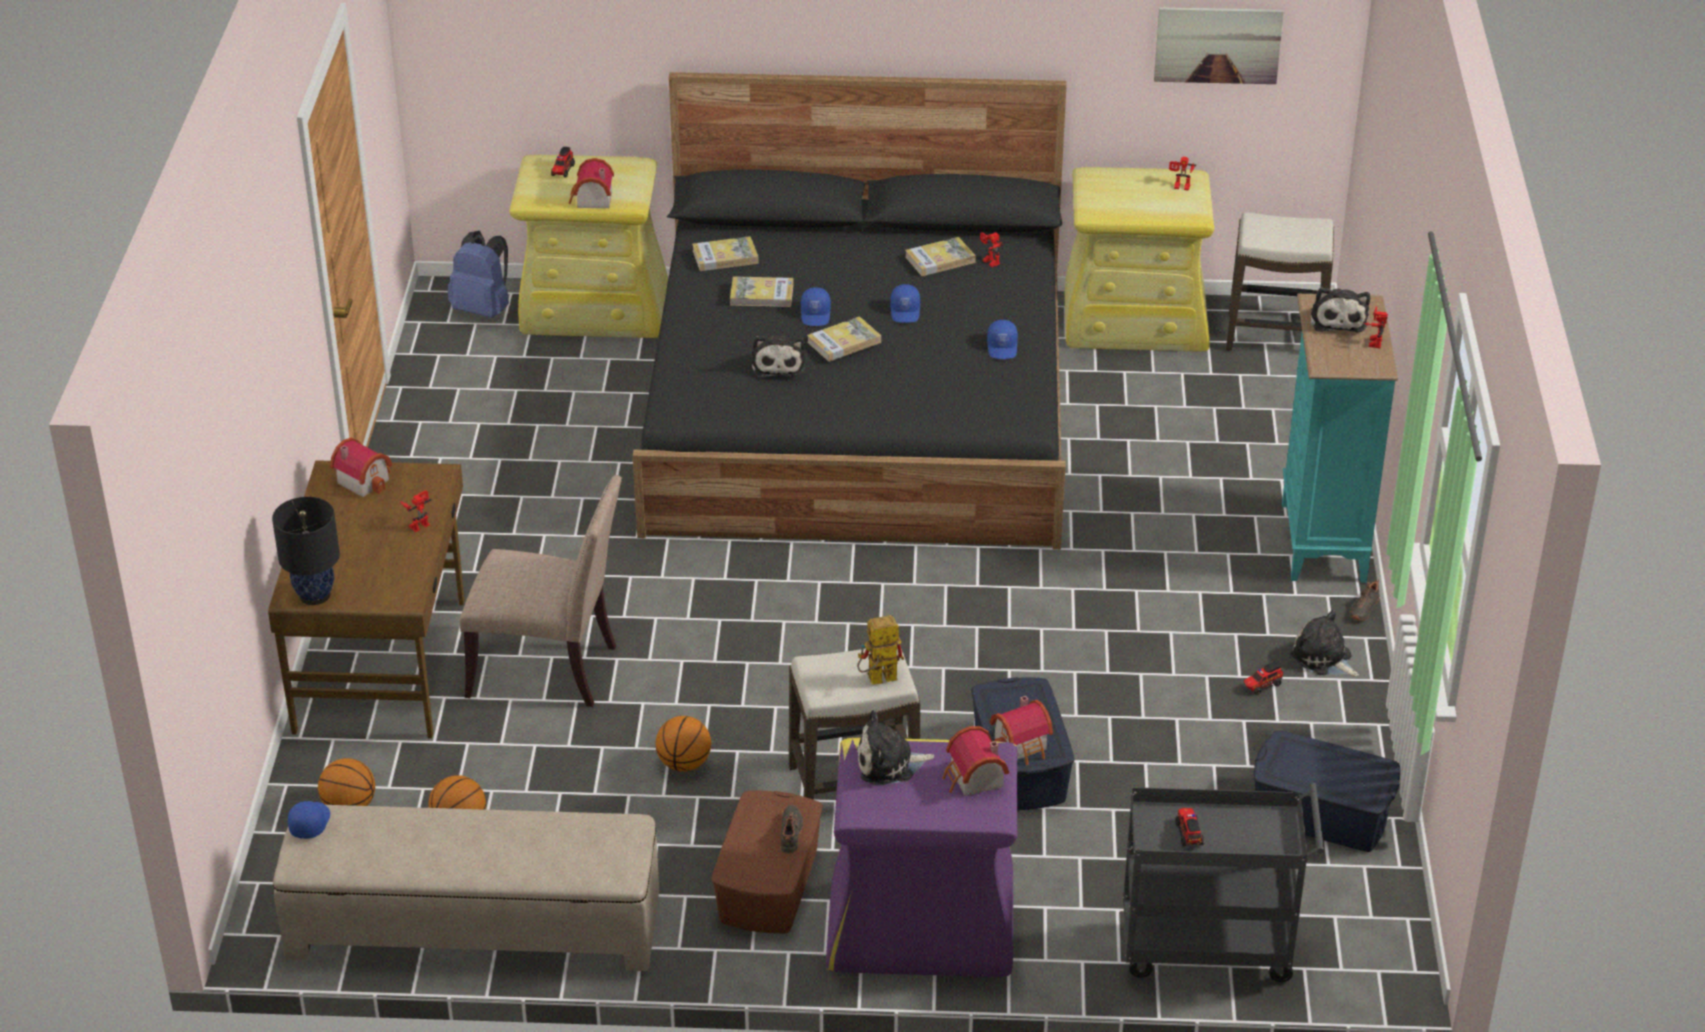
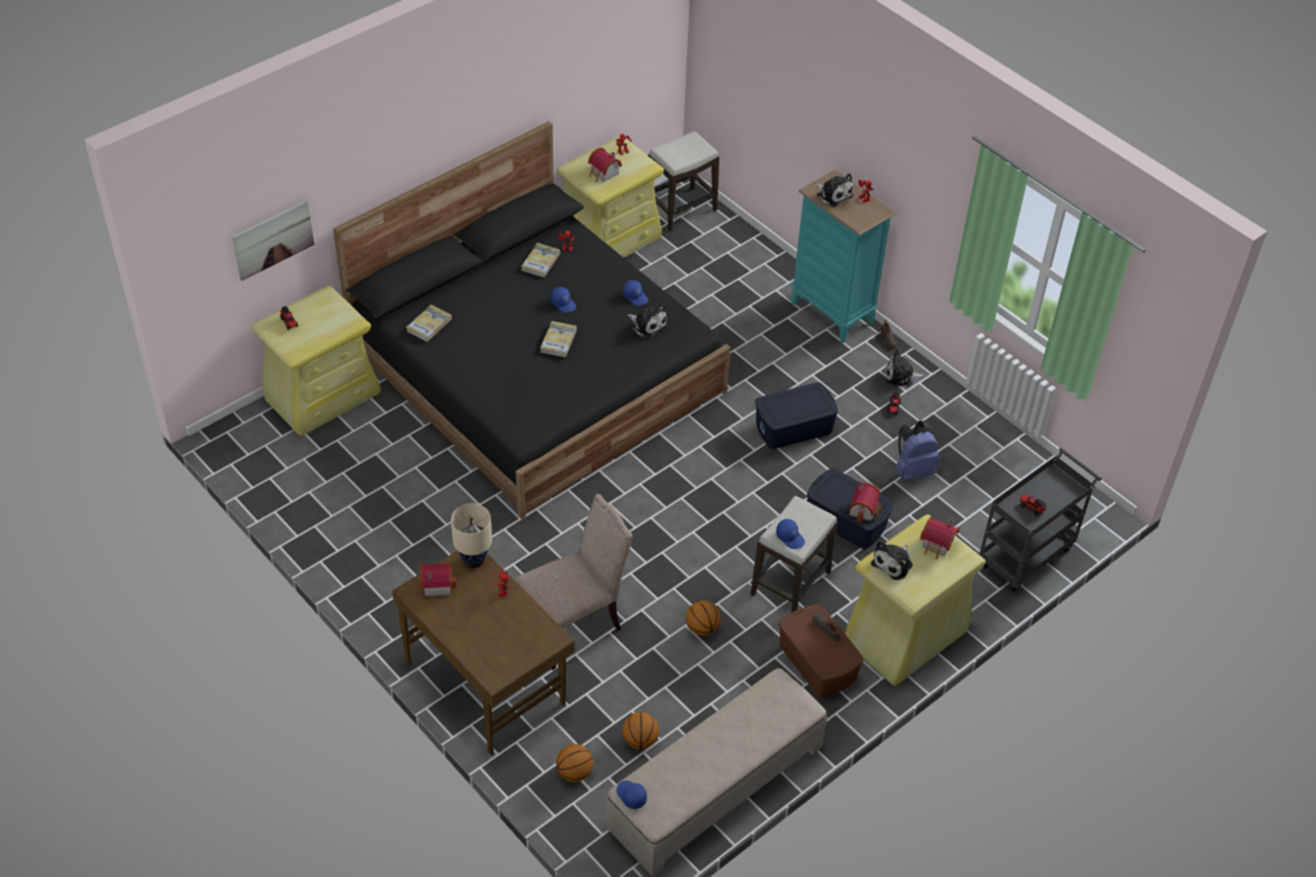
camera: 45 degrees left, 10 degrees up
black table lamp [272,497,340,605] -> none
blue backpack [448,231,509,318] -> blue backpack moved to [896,420,940,481]
toy house [569,158,614,208] -> toy house moved to [588,148,622,182]
book [730,276,793,307] -> none
plush toy [751,335,805,378] -> plush toy moved to [628,303,668,339]
blue cap [801,287,831,326] -> blue cap moved to [776,519,805,549]
purple nightstand [826,738,1017,977] -> yellow nightstand [845,514,986,686]
toy robot [857,615,904,685] -> none
picture [1154,7,1284,84] -> picture moved to [232,200,314,281]
blue storage box [1254,730,1400,852] -> blue storage box moved to [755,382,838,449]
none -> beige table lamp [451,503,492,568]

